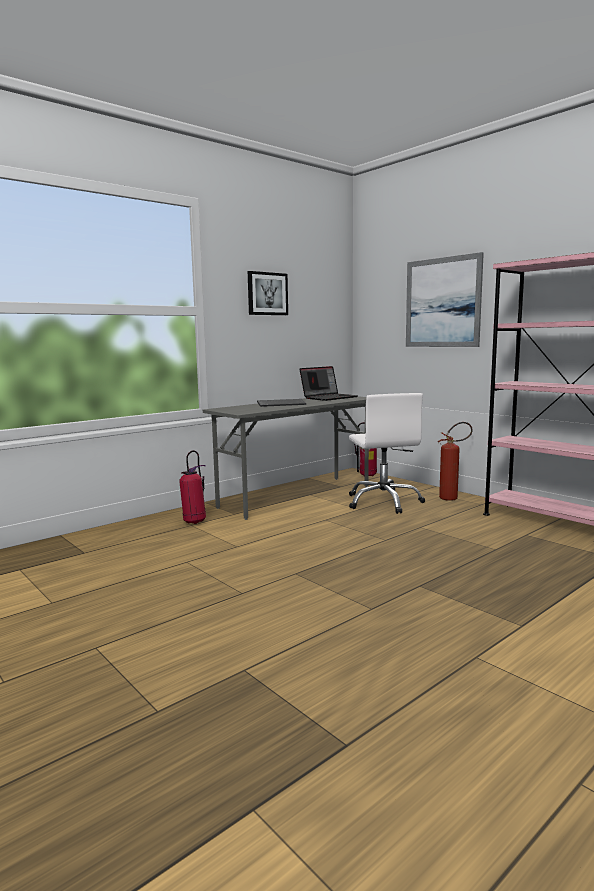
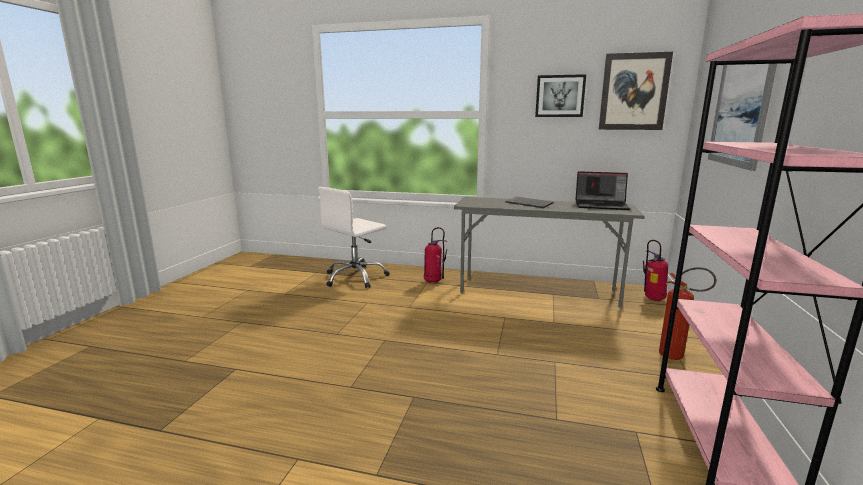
camera: 55 degrees right, 5 degrees up
white office chair [349,393,425,514] -> white office chair moved to [318,187,390,288]
none -> picture [599,52,673,130]

